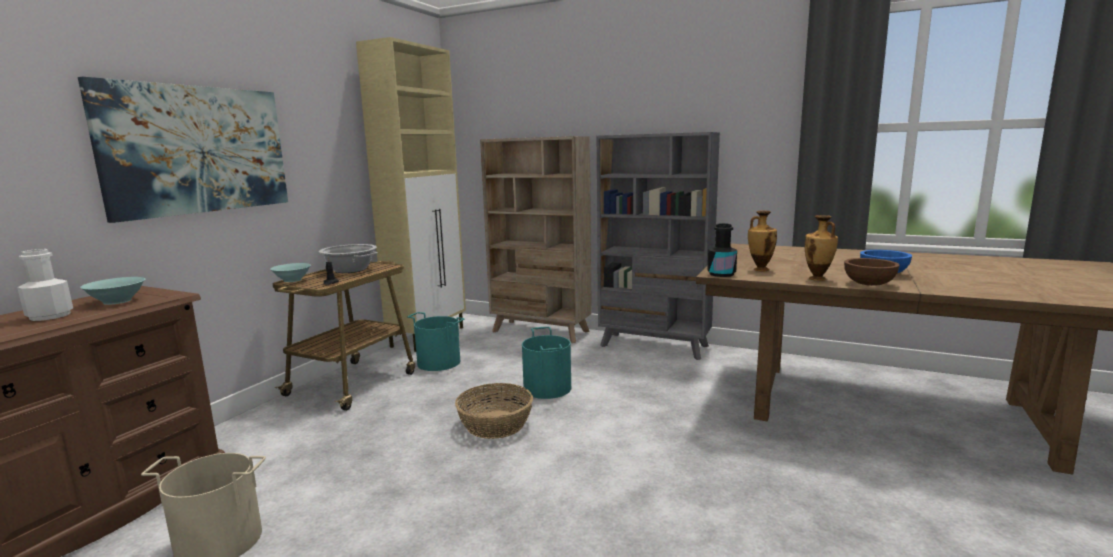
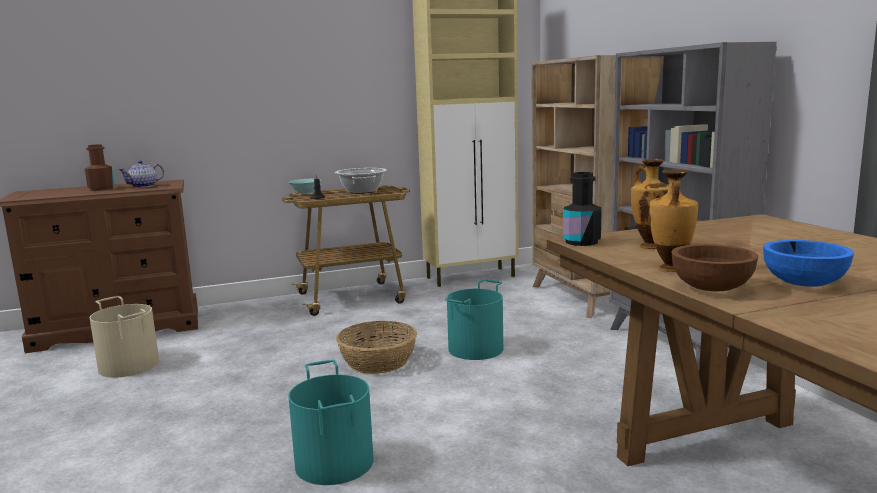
camera: 45 degrees right, 0 degrees up
white bottle [17,249,73,321] -> brown bottle [85,144,114,191]
picture [78,77,288,223] -> none
turquoise bowl [80,277,145,305] -> teapot [118,160,164,188]
turquoise bucket [407,312,464,371] -> turquoise bucket moved to [288,360,373,485]

